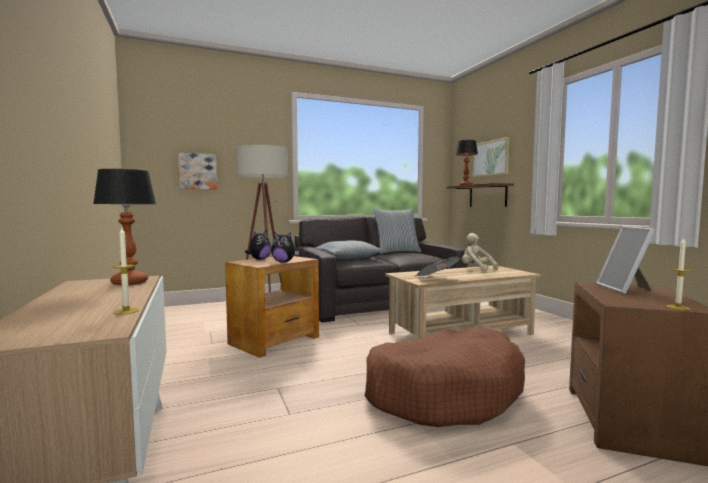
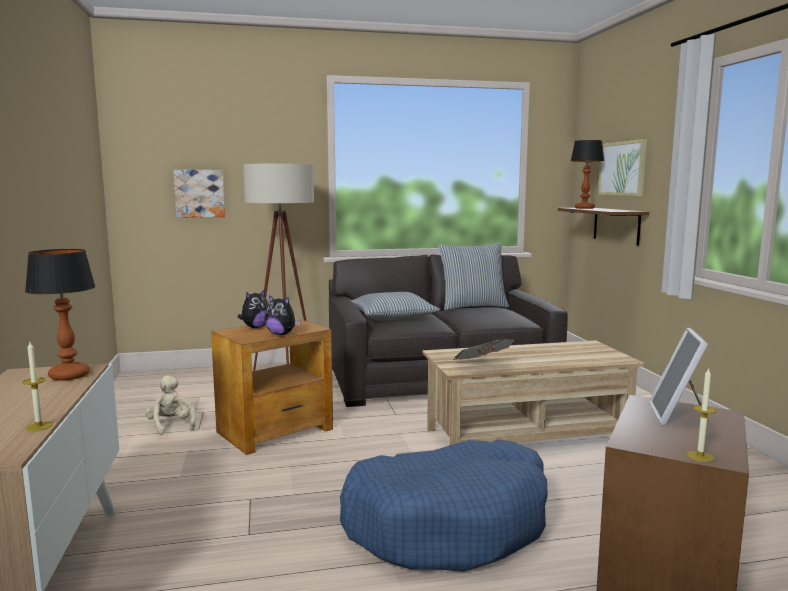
camera: 10 degrees right, 5 degrees up
brown dog bed [364,327,525,427] -> blue dog bed [340,439,548,572]
beige plush toy [462,233,498,271] -> beige plush toy moved to [145,375,196,435]

